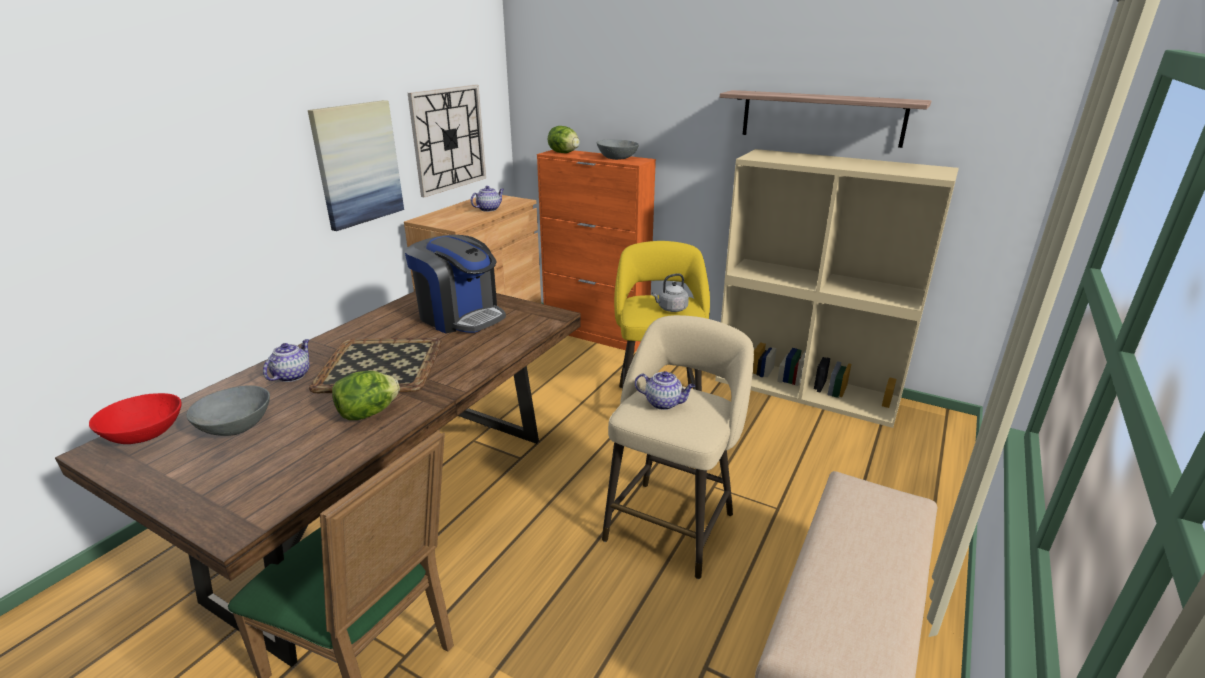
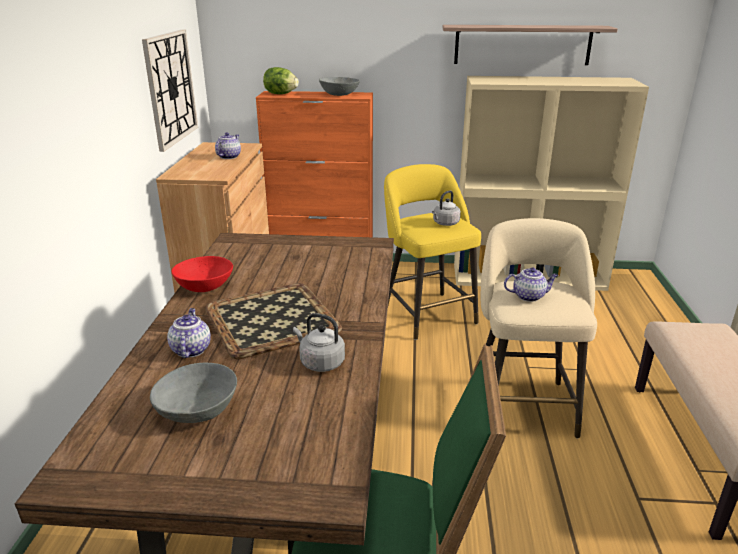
camera: 25 degrees left, 0 degrees up
red bowl [89,393,182,444] -> red bowl moved to [171,256,233,292]
picture [308,100,404,231] -> none
lettuce [332,371,400,420] -> grey kettle [293,313,345,372]
coffee machine [405,235,506,334] -> none

